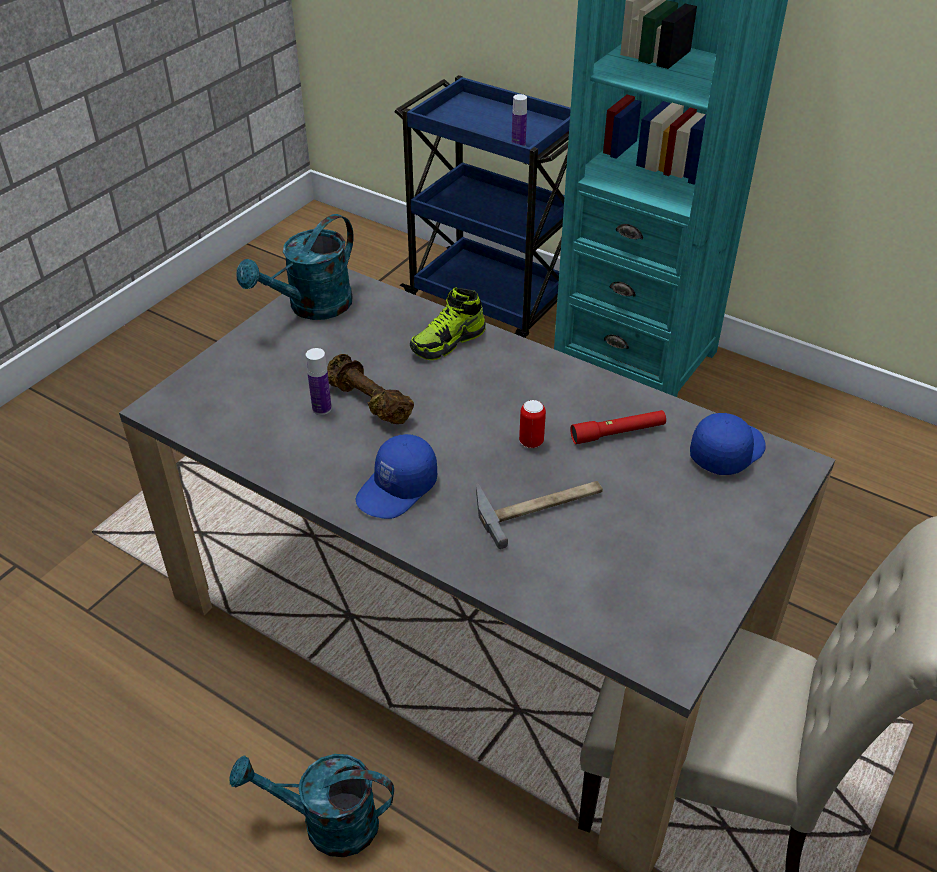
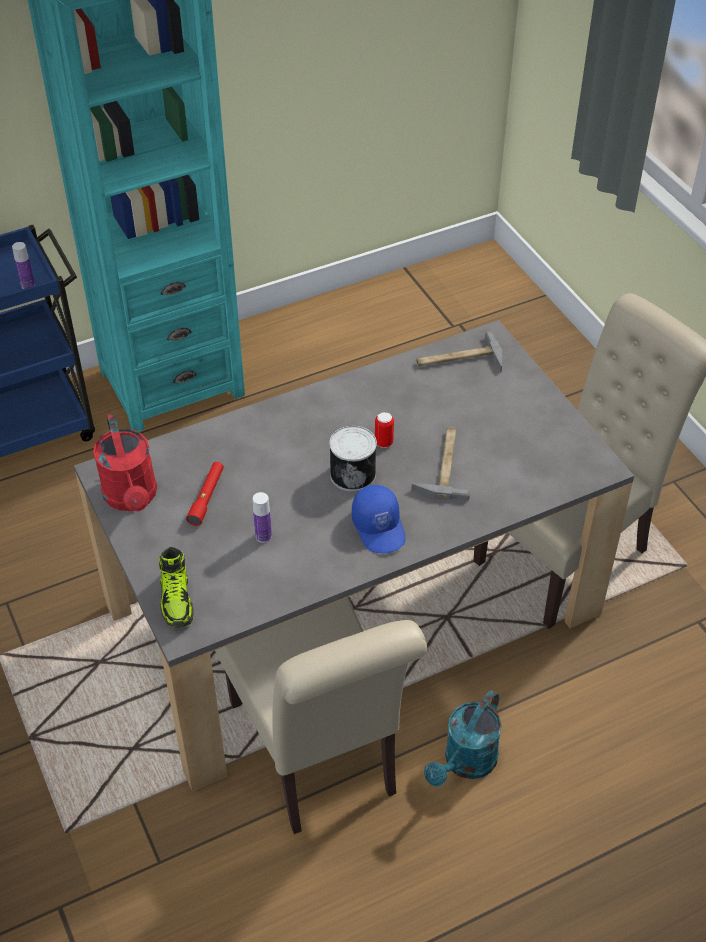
camera: 60 degrees left, 5 degrees up
turquoise watering can [237,214,354,320] -> red watering can [93,414,157,512]
brown dumbbell [327,354,414,424] -> none
shoe [410,288,486,360] -> shoe moved to [159,547,194,628]
red flashlight [570,410,666,444] -> red flashlight moved to [186,462,224,526]
blue cap [690,413,766,475] -> hammer [416,331,502,372]
none -> beige chair [215,597,427,834]
none -> can [329,426,377,492]

